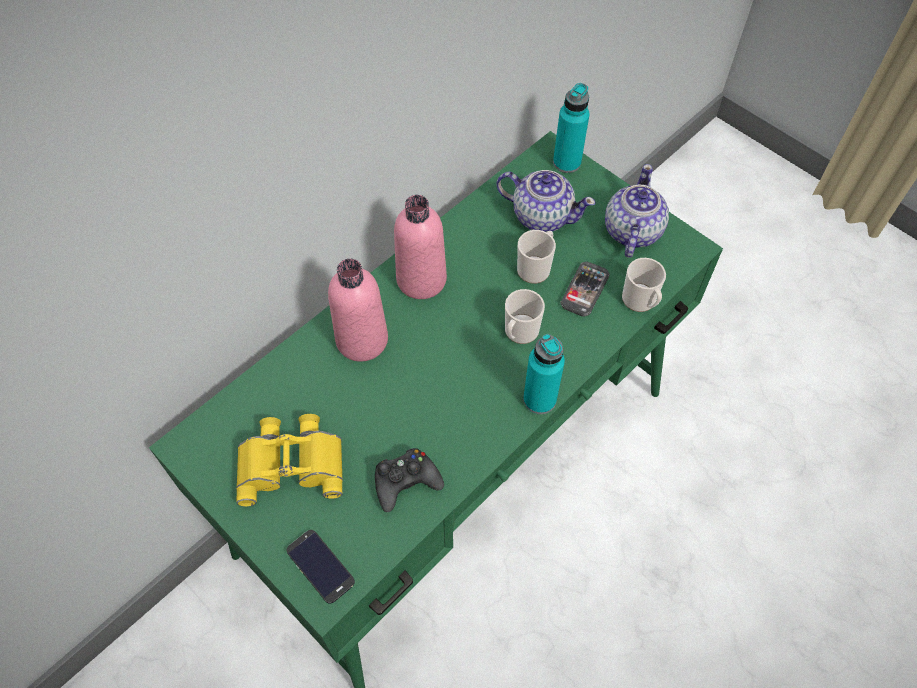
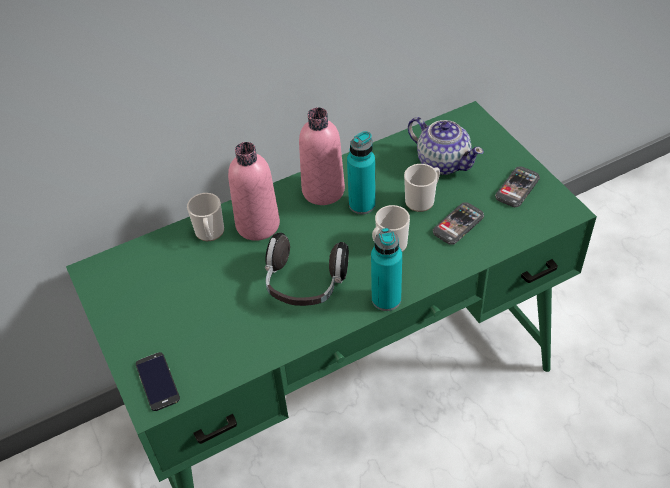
camera: 20 degrees right, 10 degrees down
yellow binoculars [236,414,343,507] -> none
black game controller [375,448,444,512] -> none
turquoise bottle [553,83,590,173] -> turquoise bottle moved to [347,131,376,214]
teapot [605,164,669,258] -> phone [495,166,540,207]
mug [622,258,666,312] -> mug moved to [187,193,224,241]
none -> headphones [265,233,349,306]

